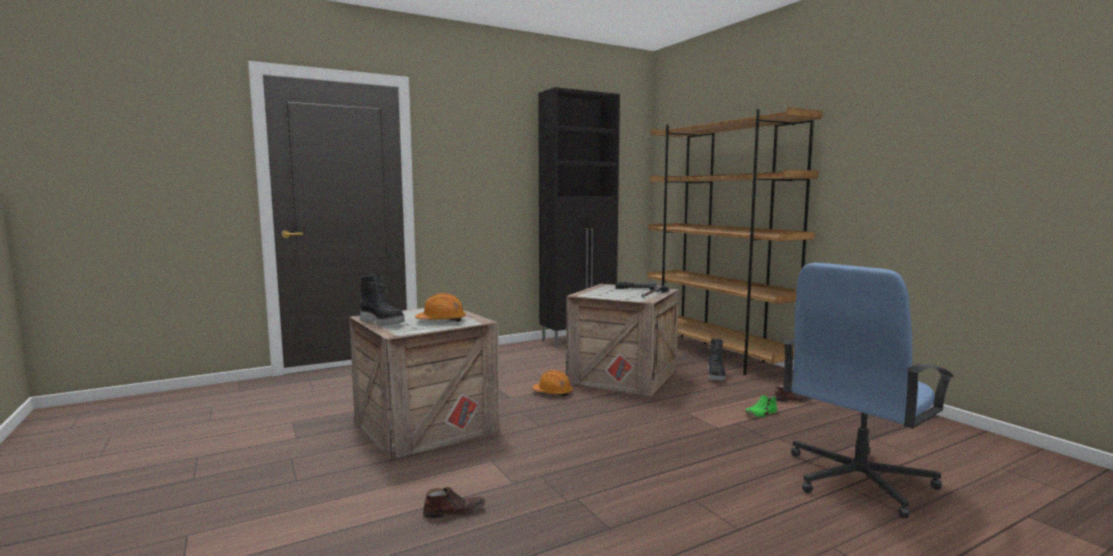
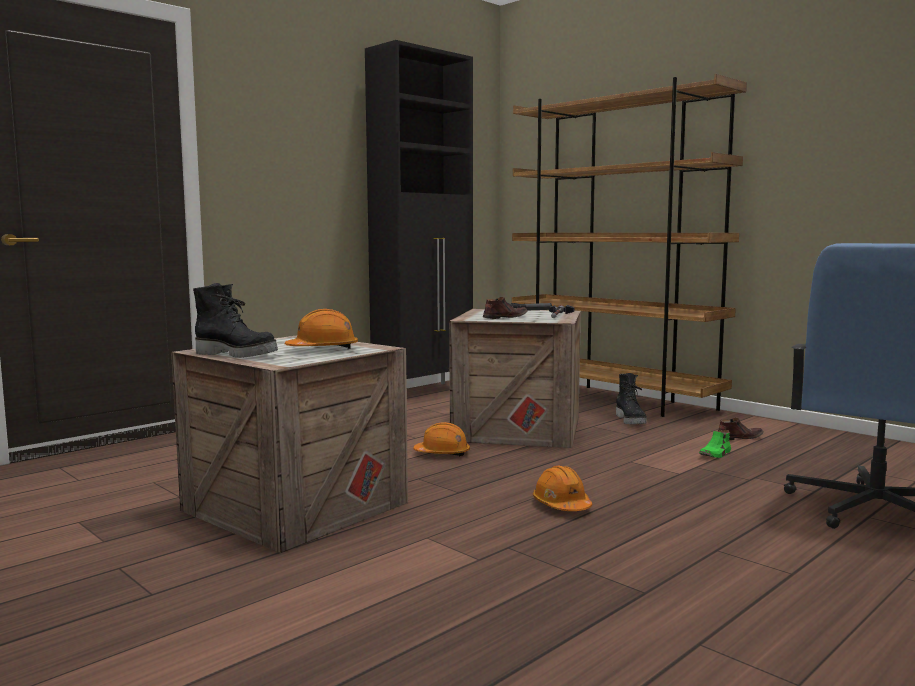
camera: 15 degrees left, 0 degrees up
brown shoe [423,487,486,518] -> brown shoe moved to [483,297,528,319]
none -> orange hard hat [533,466,592,511]

